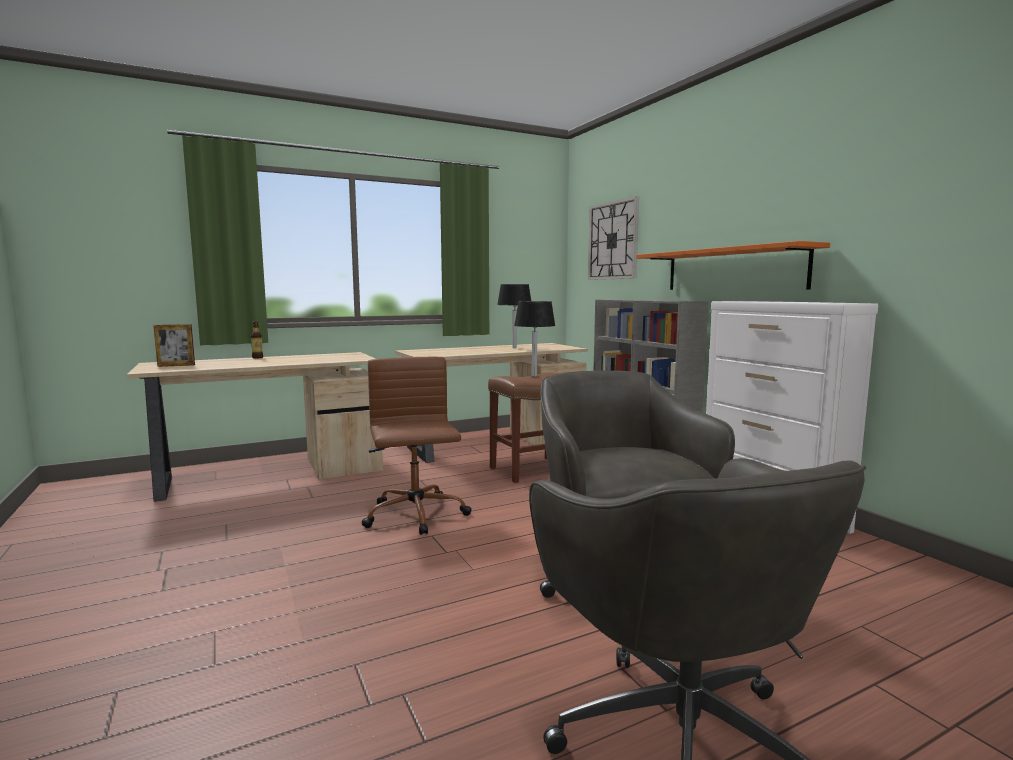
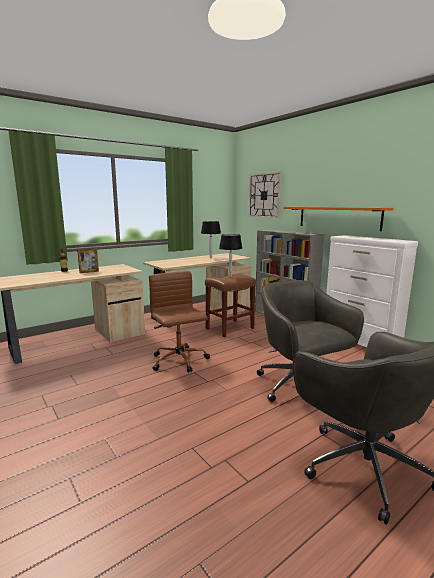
camera: 10 degrees left, 5 degrees up
picture frame [153,324,195,367] -> picture frame moved to [77,249,99,273]

